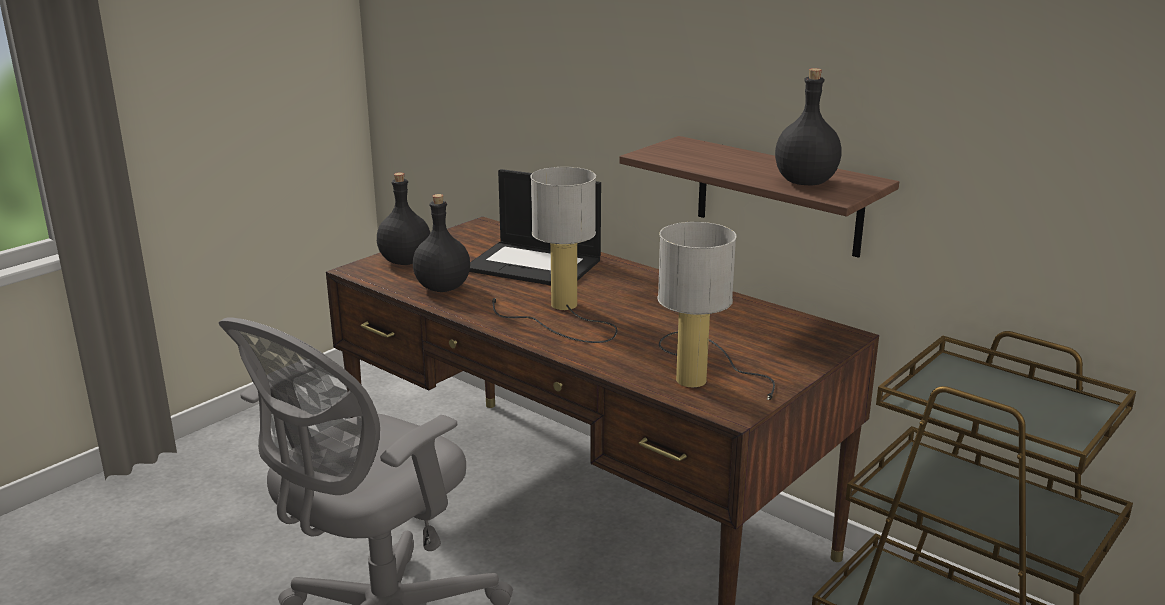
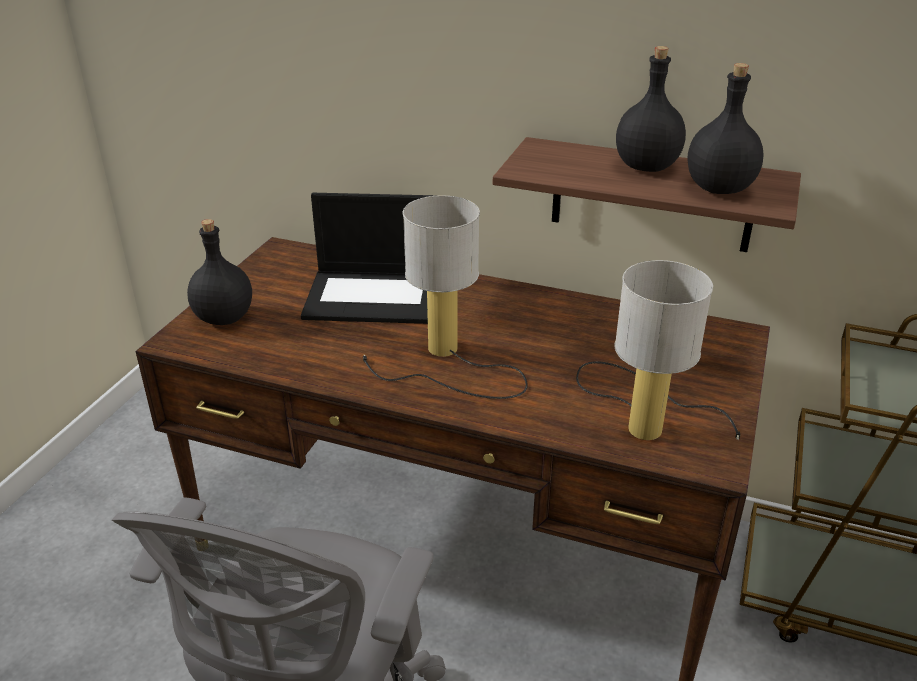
camera: 20 degrees left, 10 degrees up
black bottle [413,194,470,292] -> black bottle moved to [616,46,686,172]

